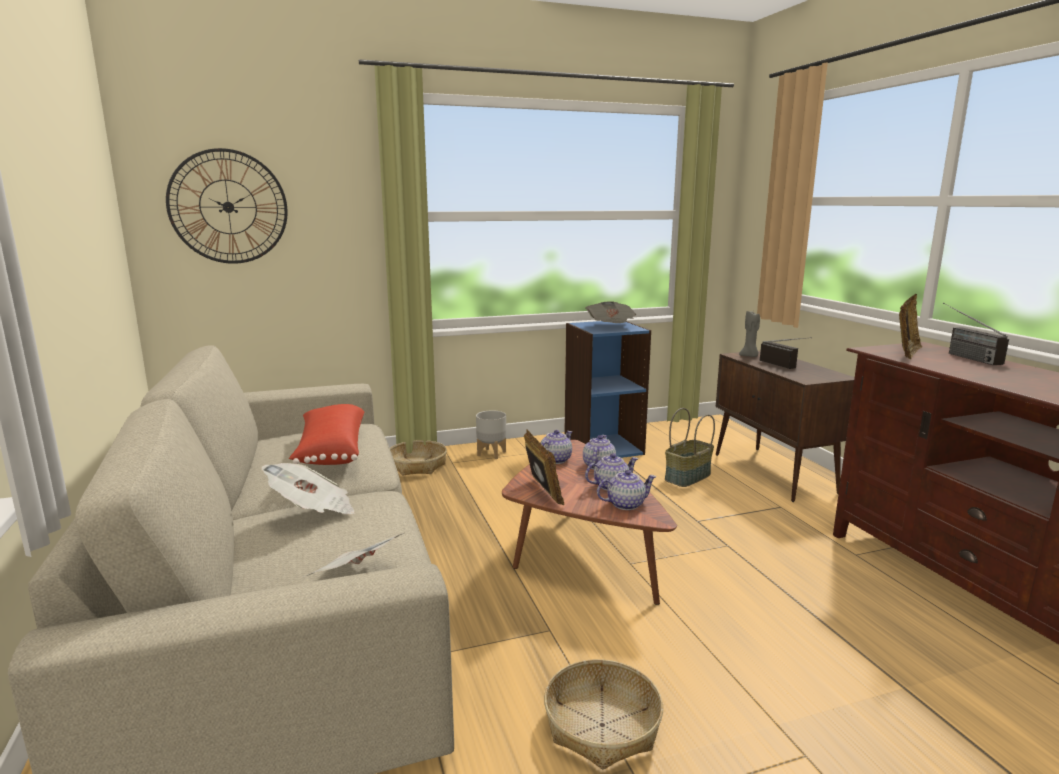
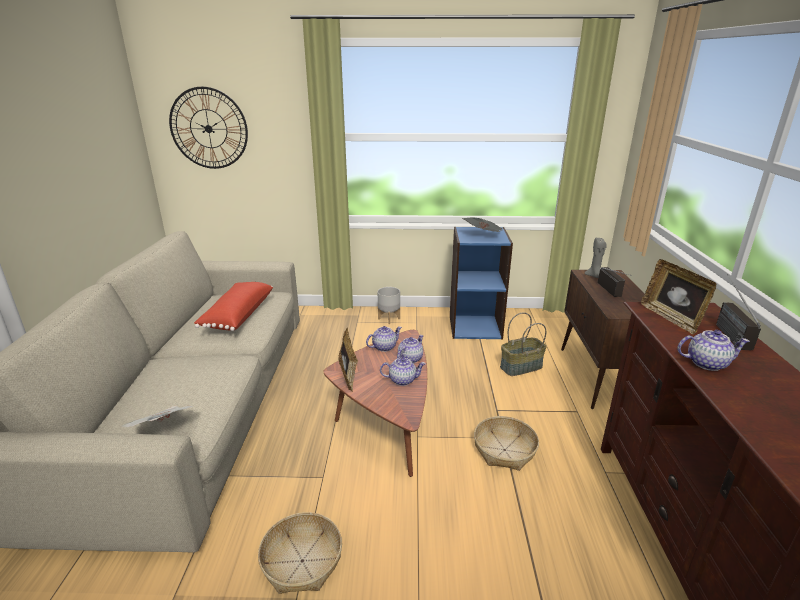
camera: 20 degrees right, 10 degrees up
newspaper [261,463,355,514] -> none
basket [390,440,447,476] -> basket moved to [474,416,539,471]
teapot [597,470,656,510] -> teapot moved to [677,330,750,371]
picture frame [899,294,922,359] -> picture frame turned 105 degrees clockwise [641,259,716,334]

